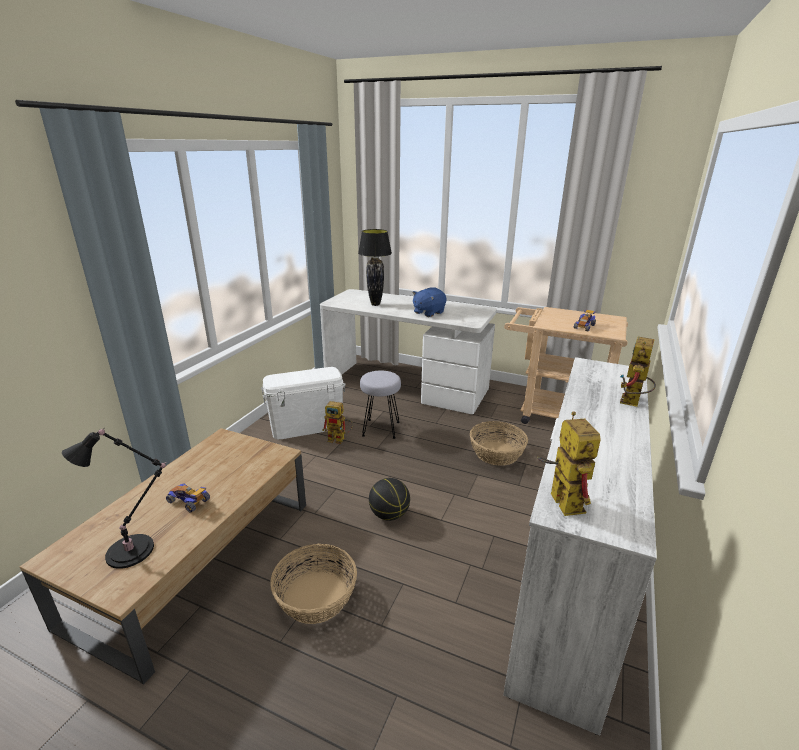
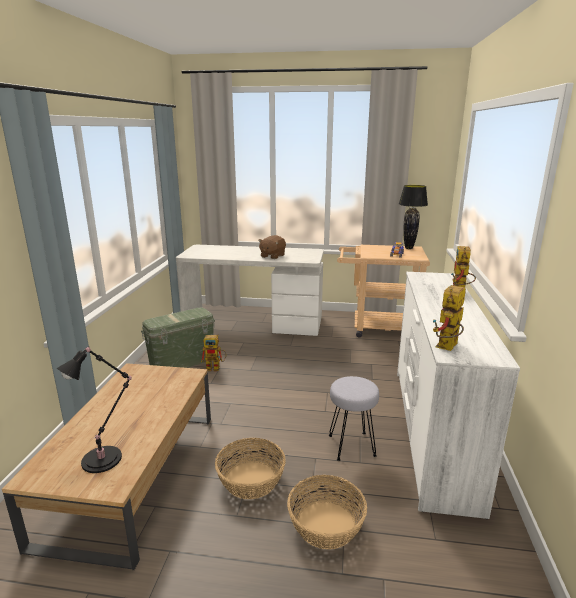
camera: 15 degrees left, 5 degrees down
toy car [166,483,210,513] -> none
white storage box [261,367,346,439] -> green storage box [141,307,215,368]
black table lamp [358,229,392,306] -> black table lamp moved to [399,185,428,249]
grey stool [360,371,401,439] -> grey stool moved to [329,376,379,461]
basketball [369,478,410,521] -> none
blue plush toy [412,287,446,317] -> brown plush toy [258,235,286,259]
basket [470,421,528,466] -> basket moved to [287,475,367,550]
toy robot [537,411,601,516] -> toy robot turned 120 degrees counterclockwise [433,285,466,351]

